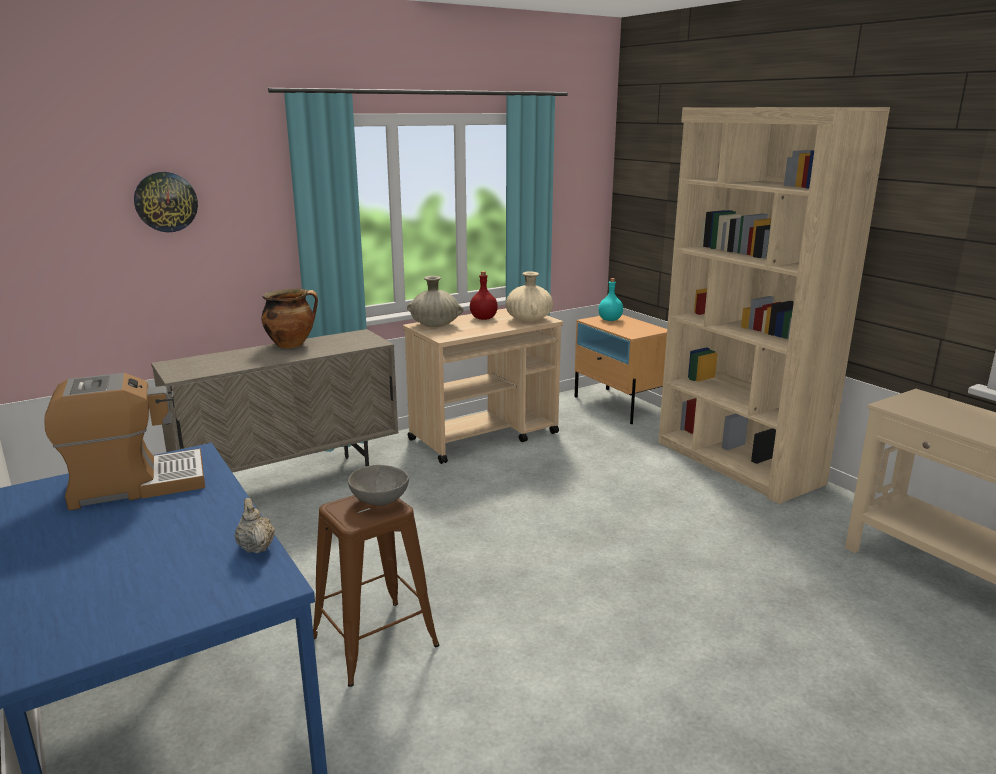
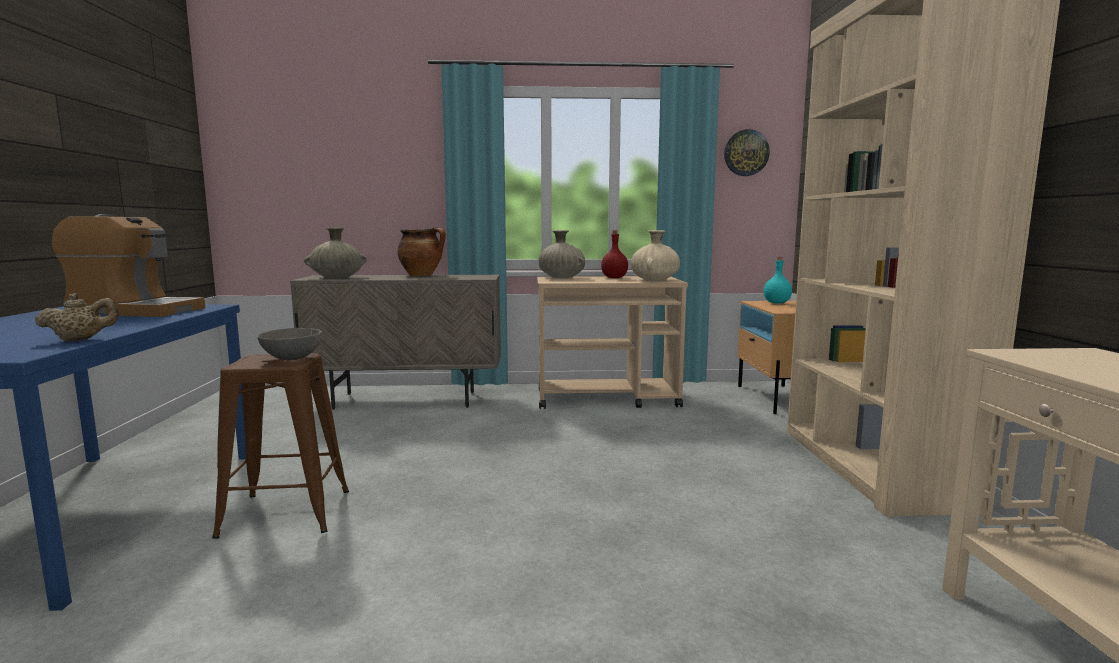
camera: 30 degrees right, 10 degrees down
wall clock [134,172,198,232] -> wall clock moved to [724,129,770,176]
beige teapot [235,498,275,553] -> beige teapot turned 60 degrees clockwise [35,293,119,341]
none -> beige vase [304,228,367,278]

